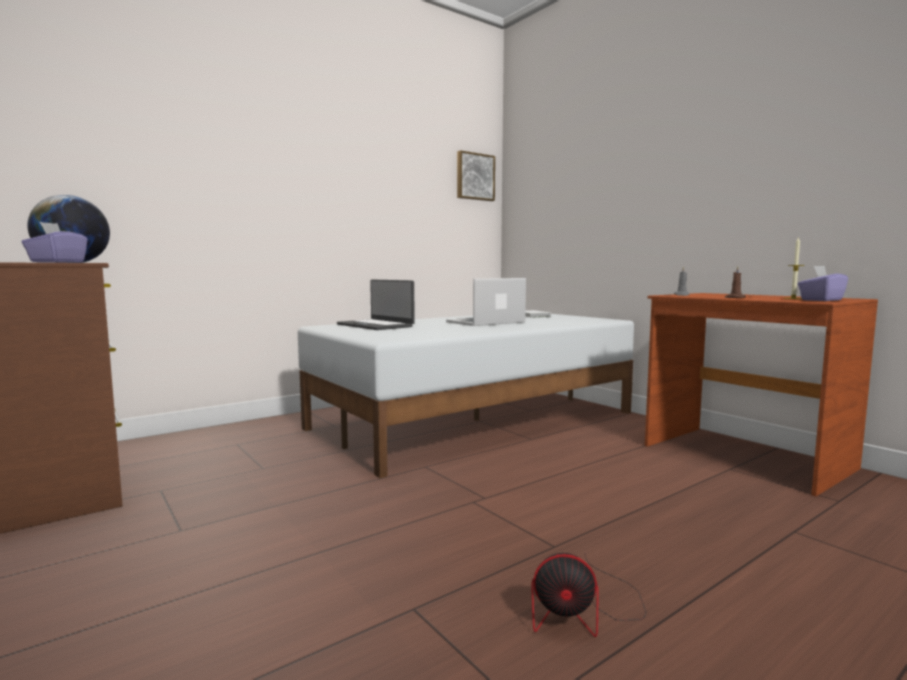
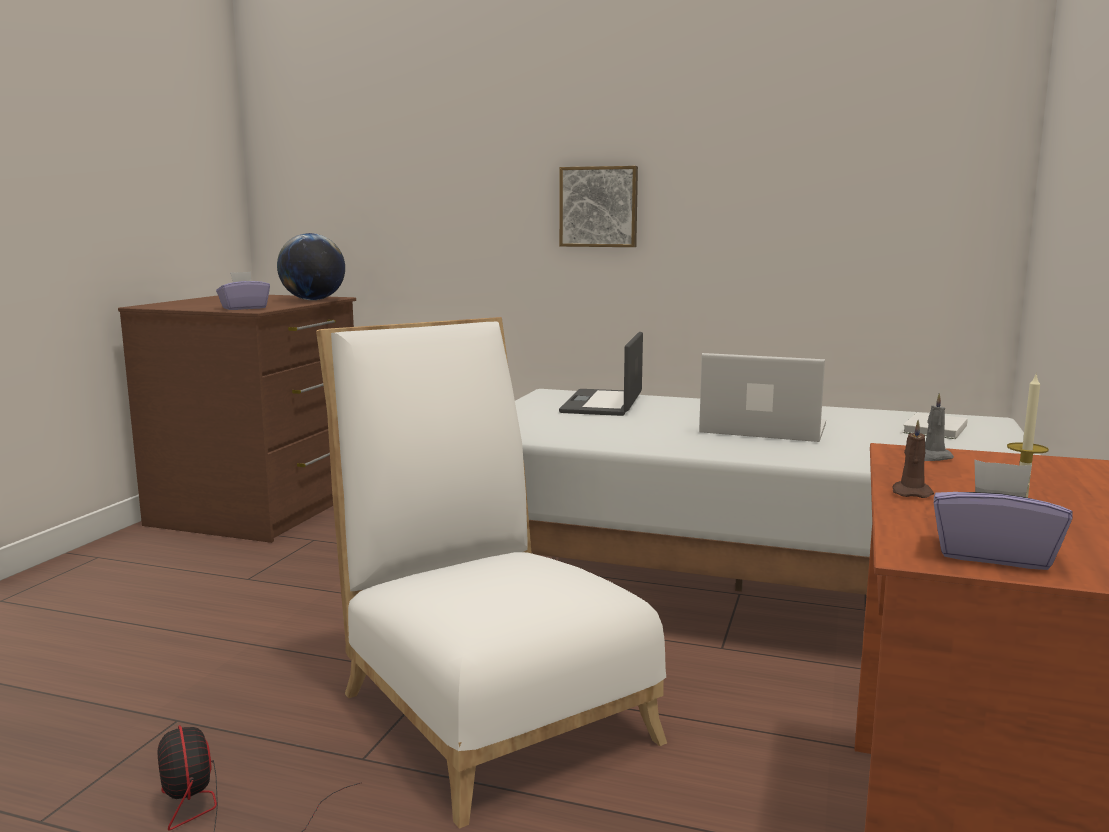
camera: 55 degrees right, 5 degrees up
picture [457,150,495,201] -> picture moved to [559,166,638,247]
none -> white chair [316,317,667,828]

